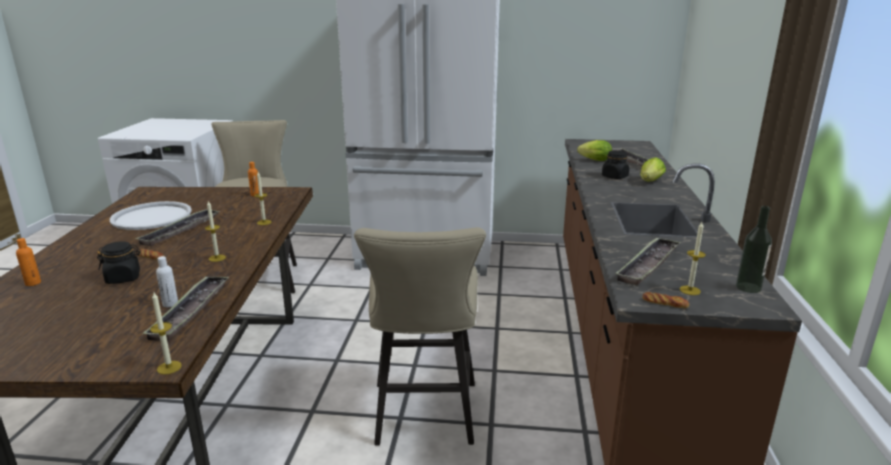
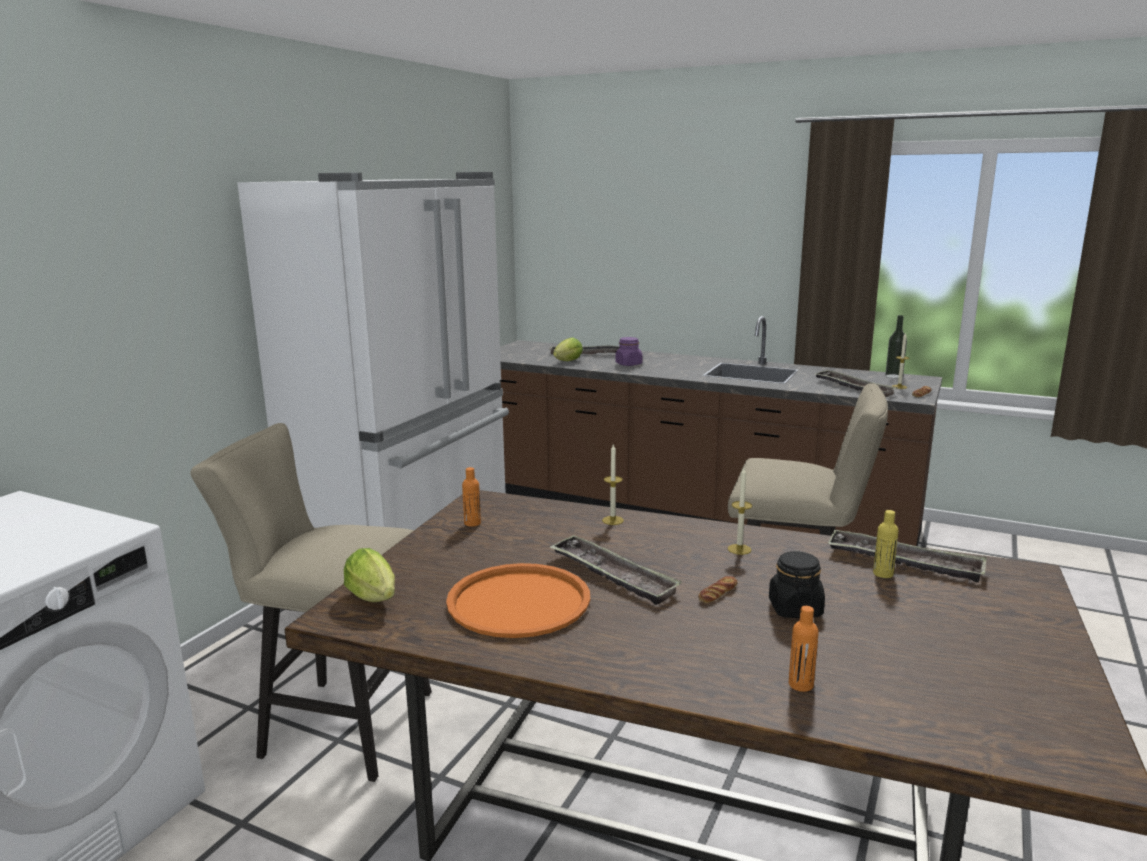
camera: 70 degrees left, 5 degrees down
white tray [110,201,192,230] -> orange tray [446,563,590,638]
candle [150,292,182,375] -> none
white bottle [156,256,178,307] -> yellow bottle [873,510,899,578]
black jar [602,150,629,179] -> purple jar [615,337,643,366]
lettuce [640,157,666,182] -> lettuce moved to [344,548,395,602]

